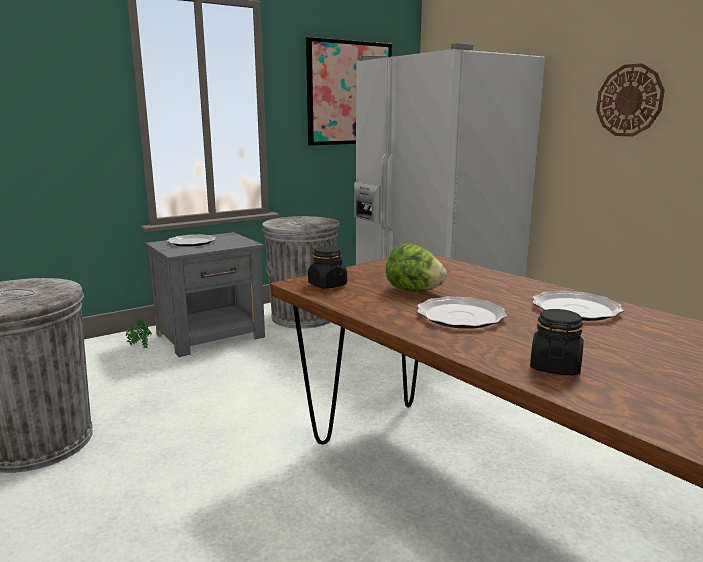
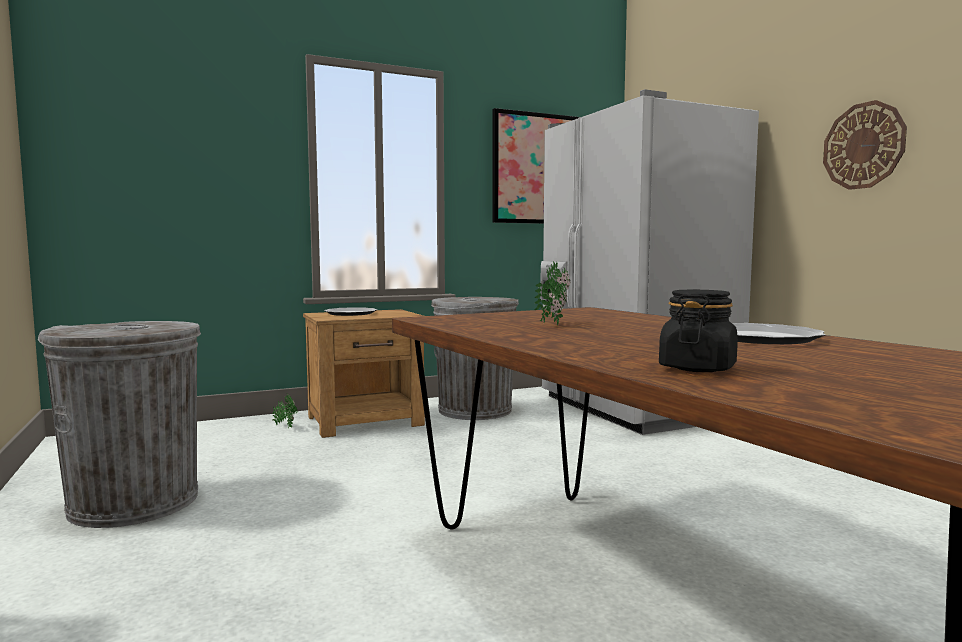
camera: 10 degrees right, 10 degrees down
grey nightstand [145,232,265,357] -> brown nightstand [303,309,425,438]
black jar [308,246,347,288] -> none
lettuce [386,243,447,292] -> potted plant [535,261,571,325]
plate [417,296,507,329] -> none

